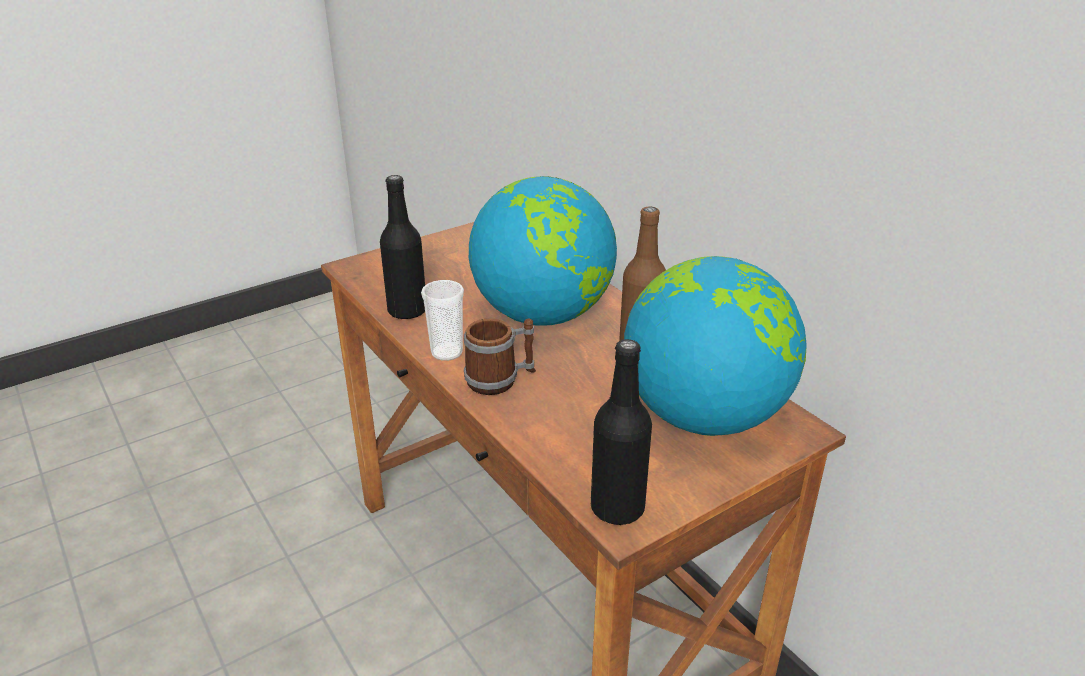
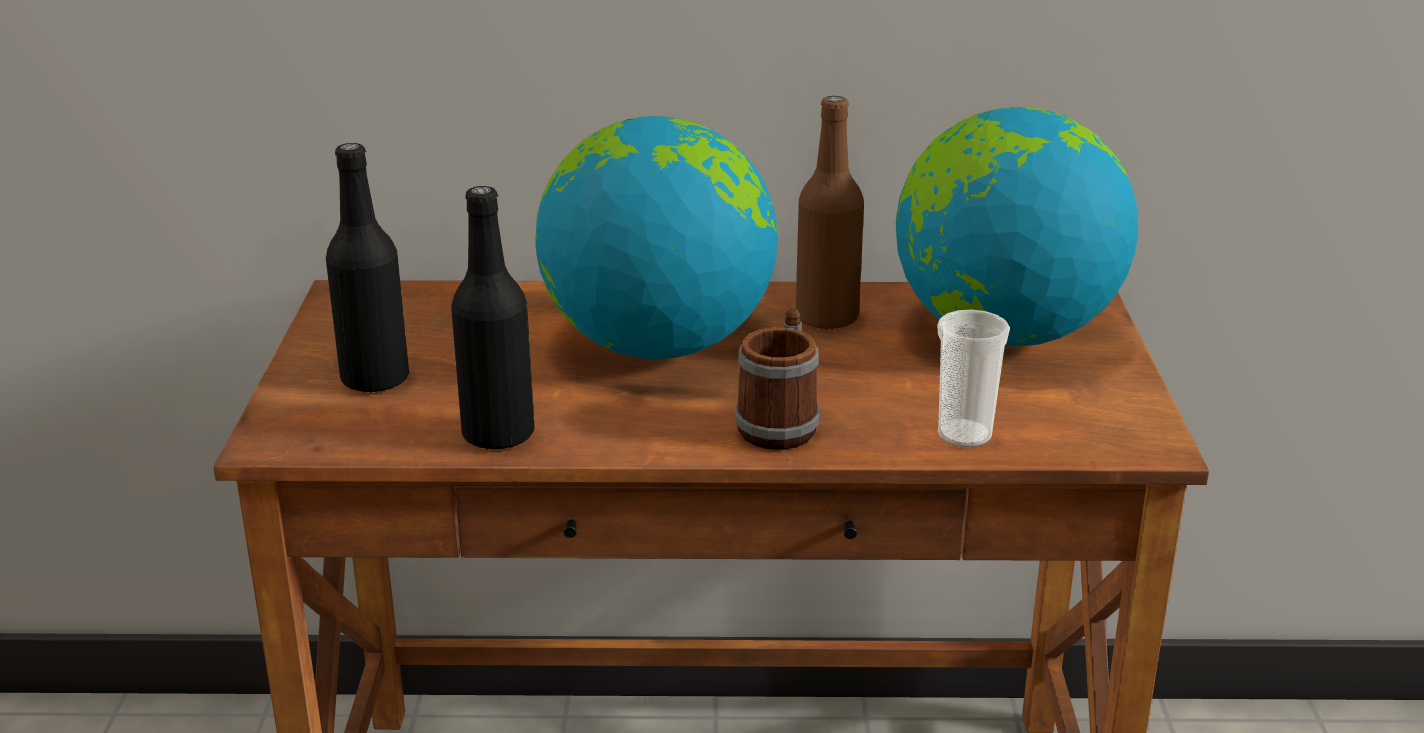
camera: 55 degrees left, 5 degrees down
cup [421,280,464,361] -> cup moved to [937,309,1010,448]
black bottle [591,339,652,525] -> black bottle moved to [326,143,409,394]

